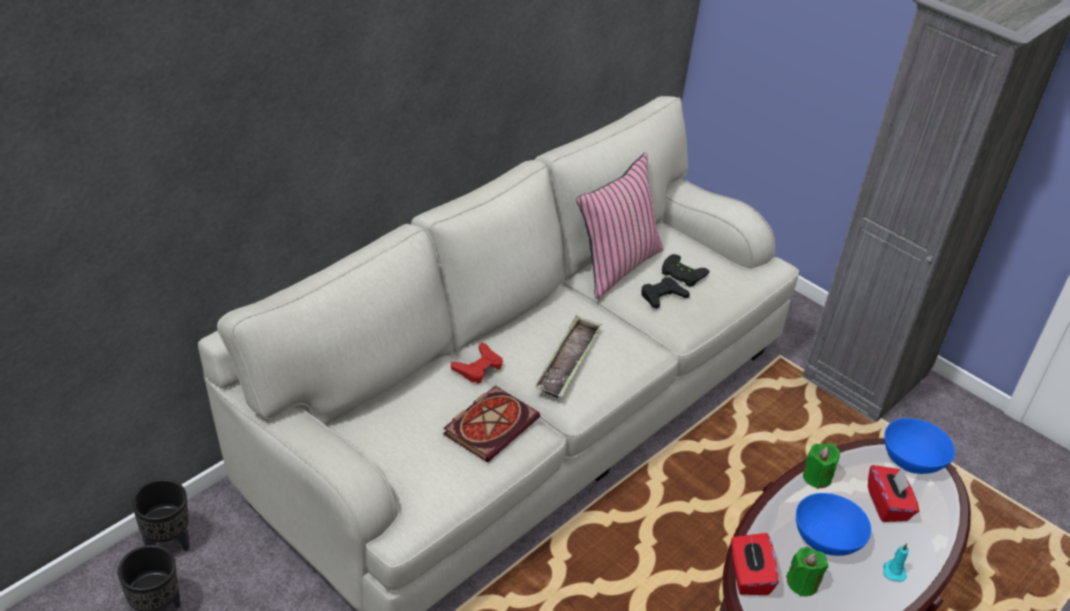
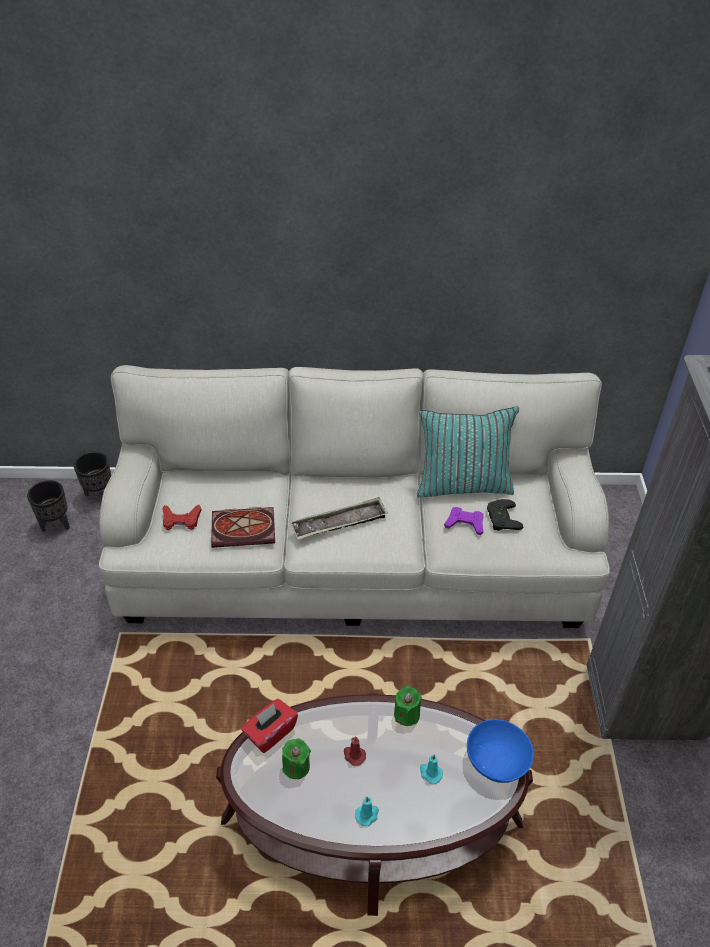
camera: 50 degrees right, 5 degrees up
red game controller [451,342,503,384] -> red game controller moved to [162,505,201,530]
pink pillow [576,153,663,299] -> turquoise pillow [417,407,519,498]
black game controller [641,277,690,309] -> purple game controller [444,507,484,535]
blue bowl [796,493,871,556] -> red candle [344,737,366,766]
red tissue box [868,465,919,522] -> turquoise candle [420,755,443,784]

